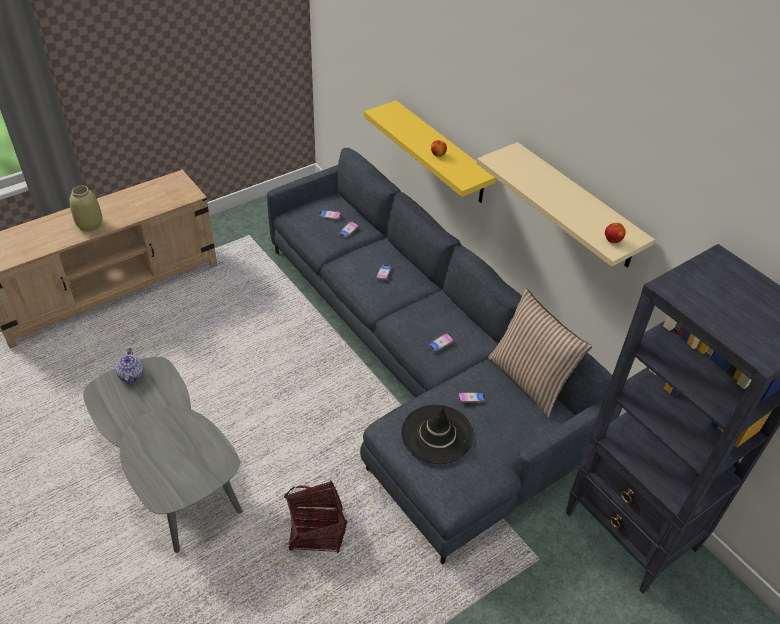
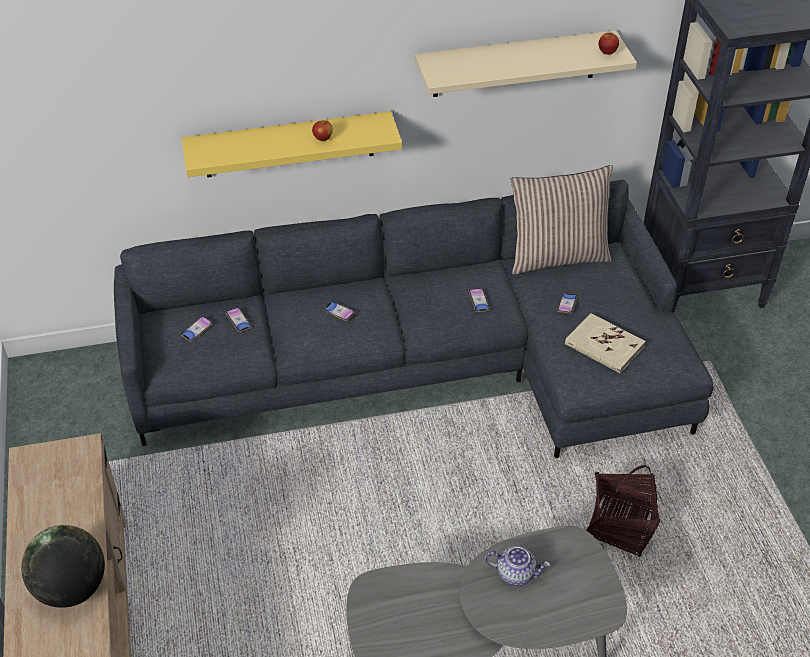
camera: 65 degrees left, 0 degrees up
beige vase [69,186,102,231] -> globe [21,525,105,608]
teapot [115,348,144,385] -> teapot moved to [485,546,550,586]
black hat [401,405,474,464] -> beige book [565,313,646,373]

